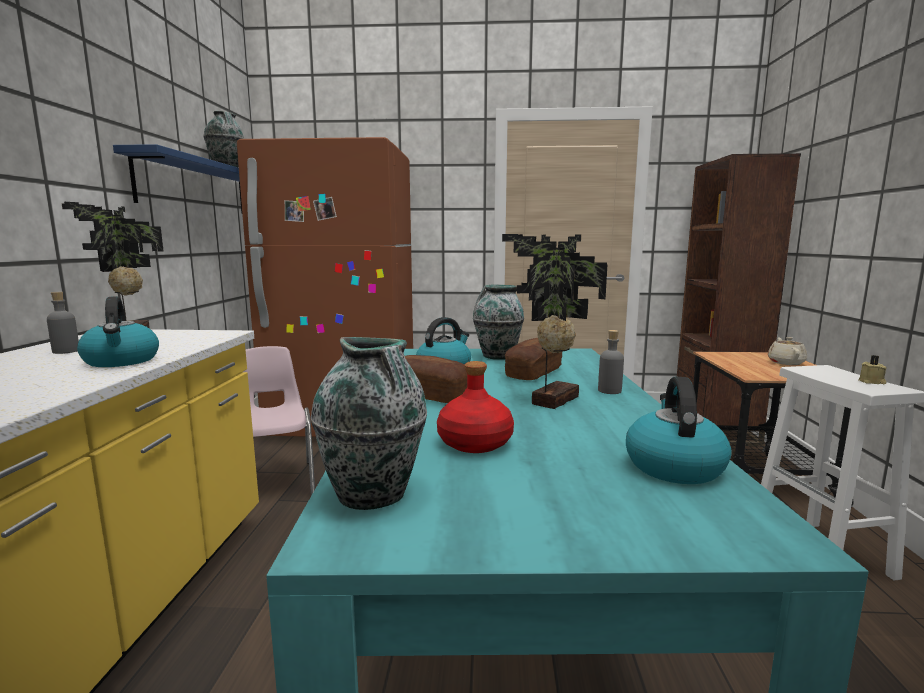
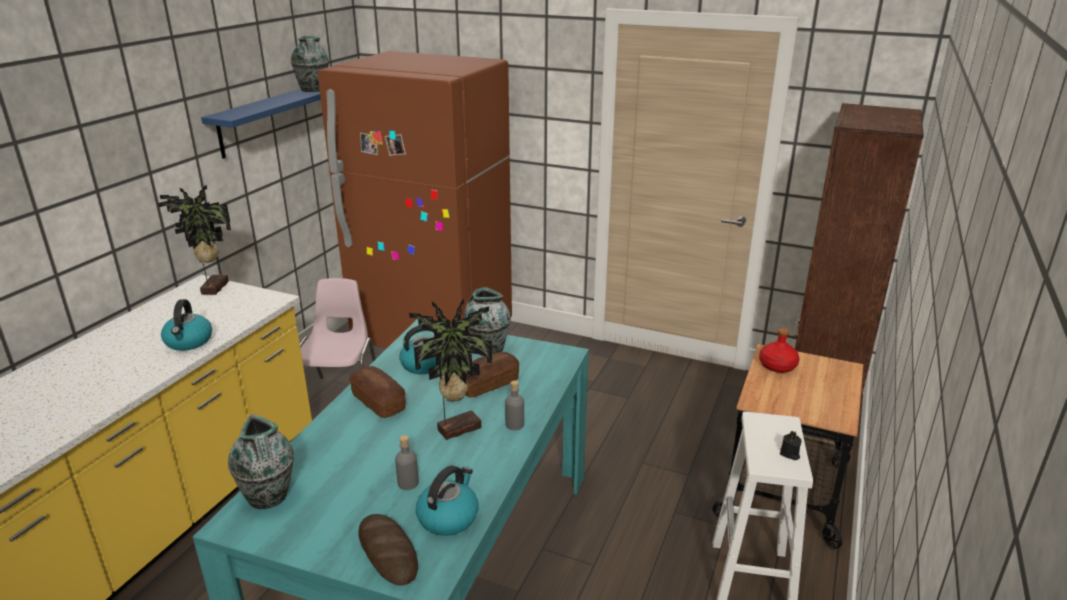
camera: 20 degrees right, 15 degrees up
grey bottle [47,292,79,354] -> grey bottle moved to [395,435,419,490]
red bottle [437,361,514,453] -> red bottle moved to [759,328,799,373]
beige teapot [768,337,807,365] -> none
beige candle [858,355,887,384] -> black candle [780,431,801,460]
none -> bread [358,514,418,586]

